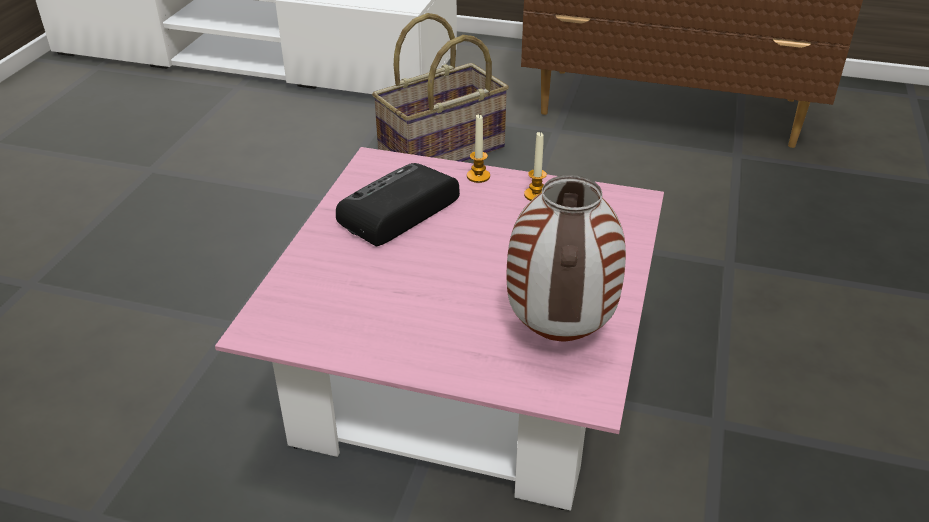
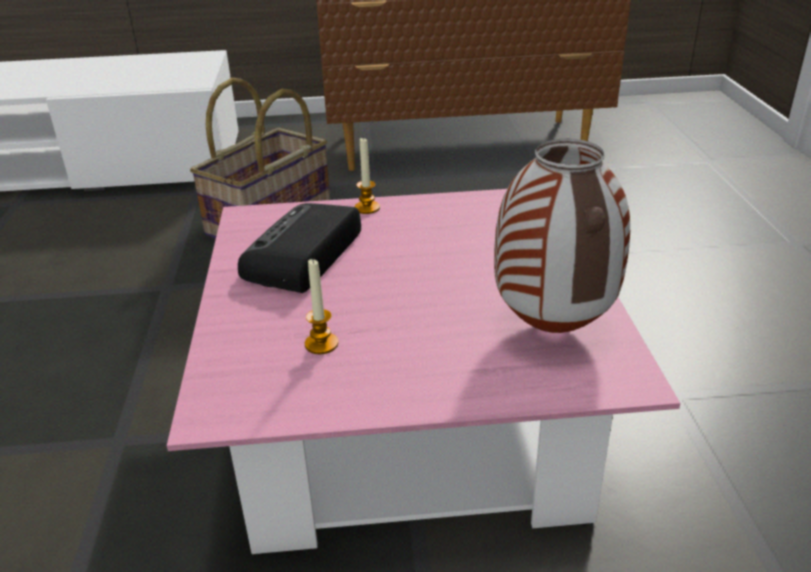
camera: 20 degrees left, 5 degrees down
candle [524,132,547,201] -> candle moved to [305,258,338,354]

